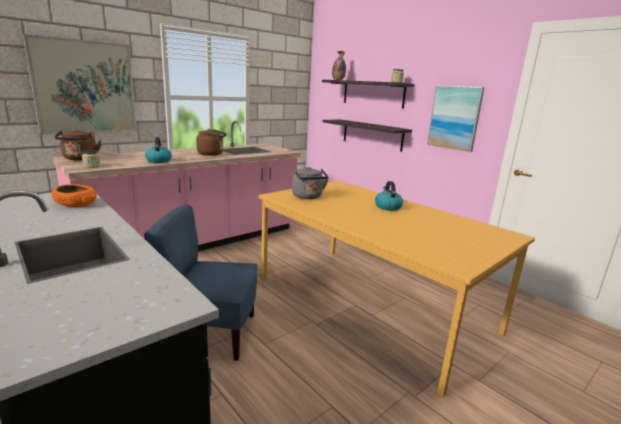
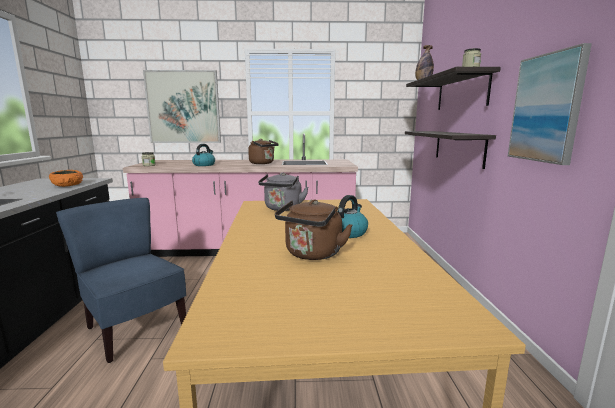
camera: 40 degrees right, 5 degrees down
brown kettle [54,129,102,160] -> brown kettle moved to [275,199,353,260]

